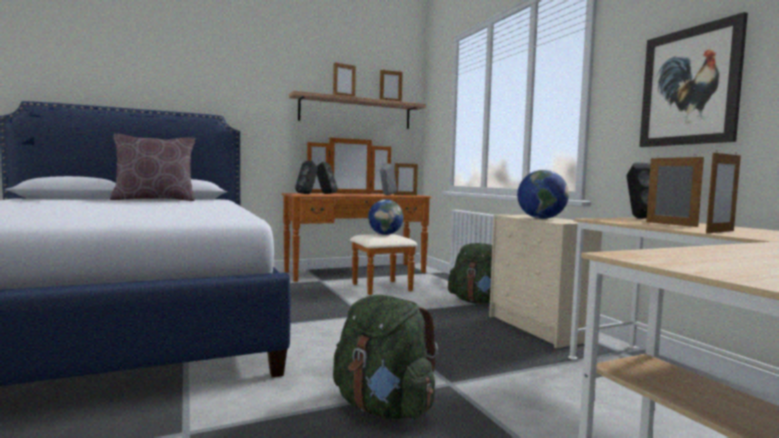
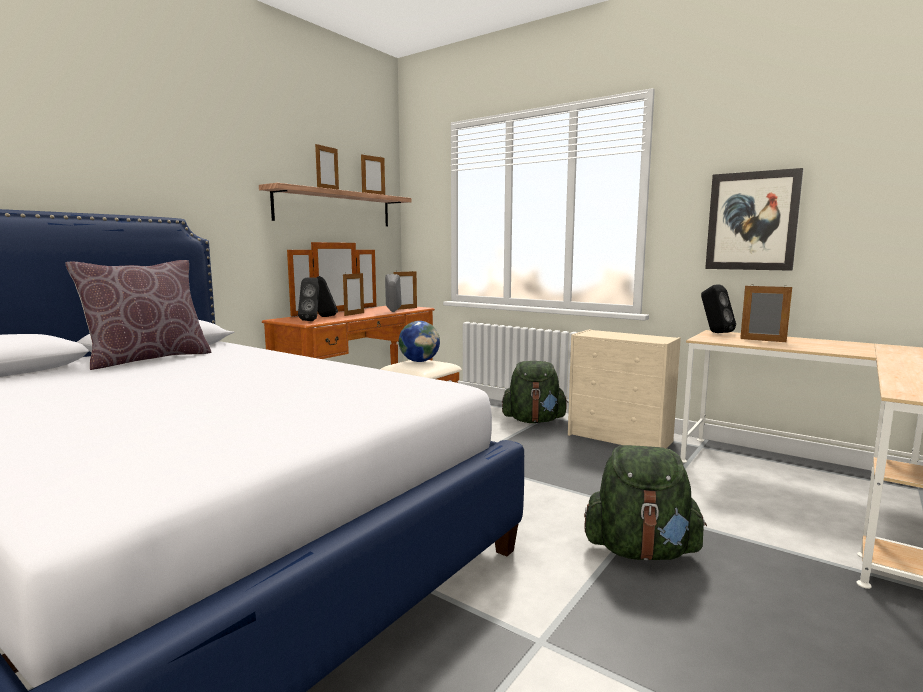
camera: 30 degrees left, 5 degrees up
globe [517,170,569,219] -> none
picture frame [706,151,741,233] -> picture frame moved to [343,273,364,316]

